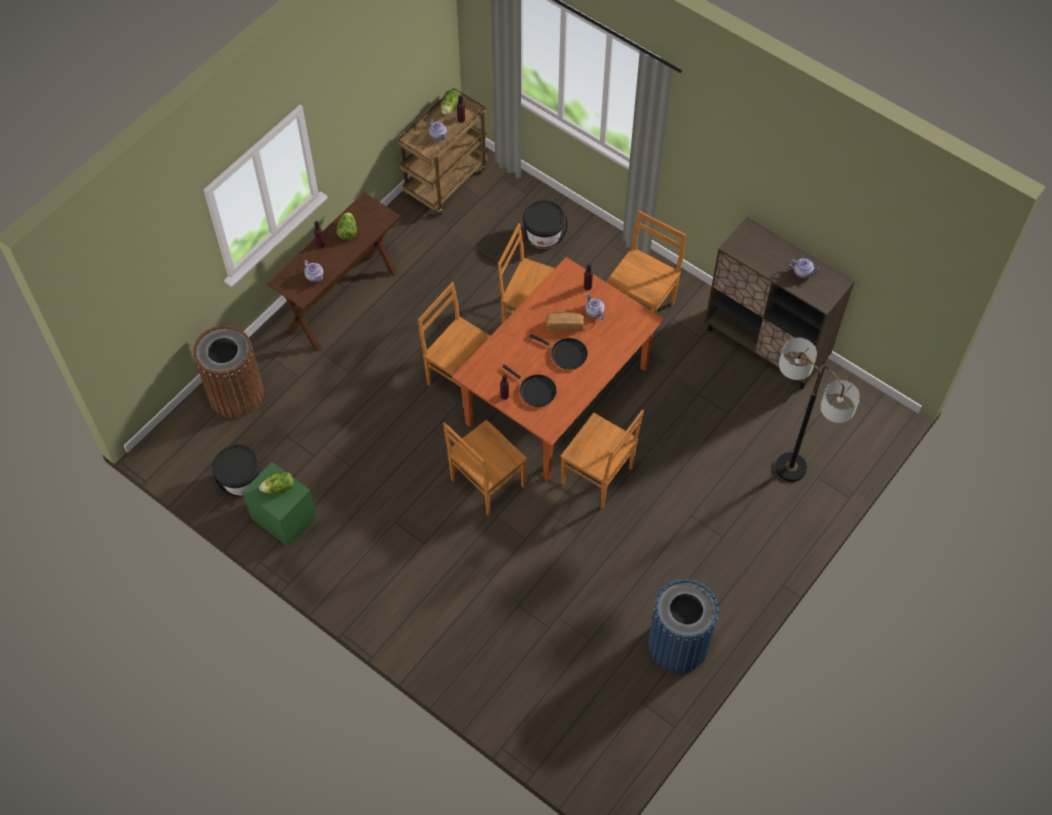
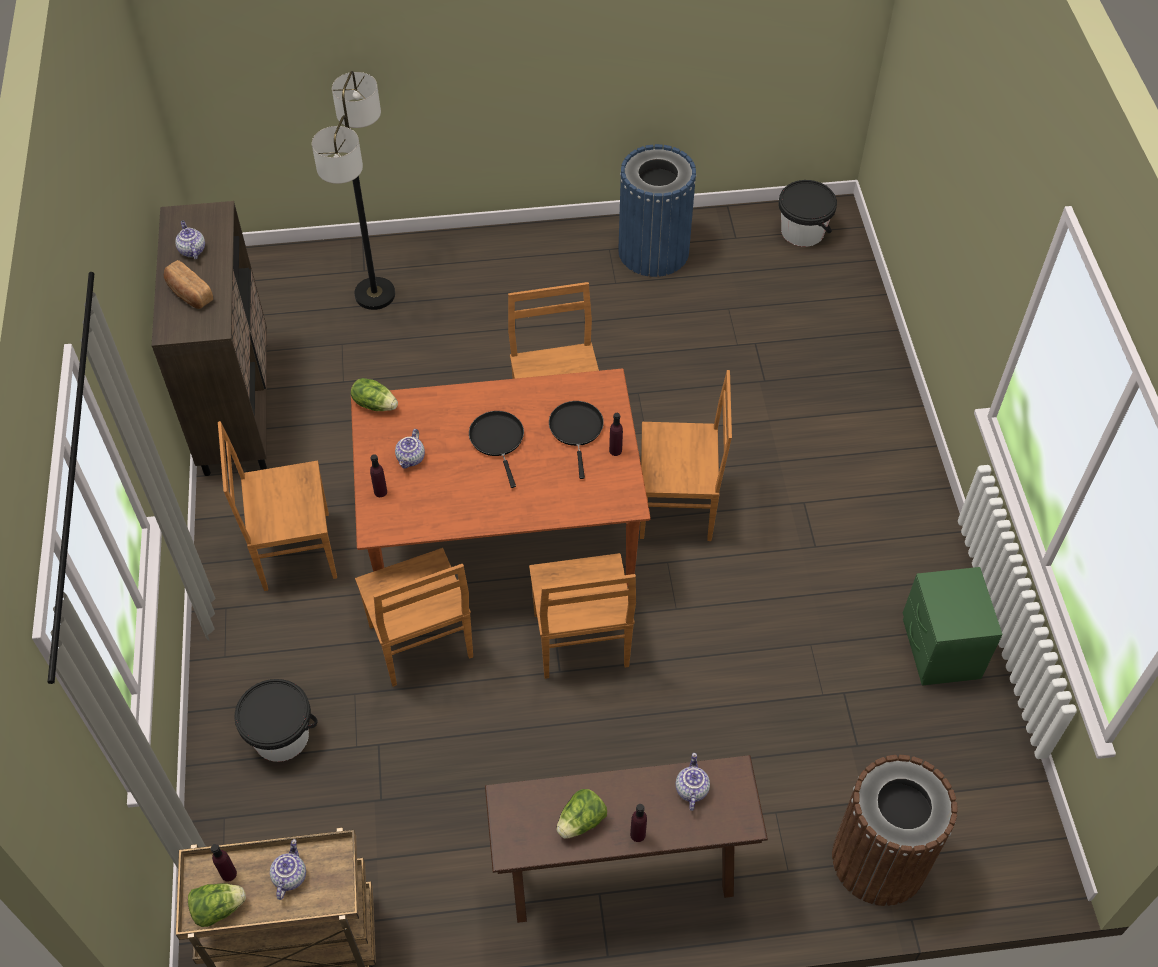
camera: 135 degrees left, 5 degrees down
black bucket [213,445,260,497] -> black bucket moved to [778,180,837,247]
lettuce [259,472,294,493] -> lettuce moved to [351,378,398,411]
bread [545,312,584,331] -> bread moved to [164,260,213,309]

